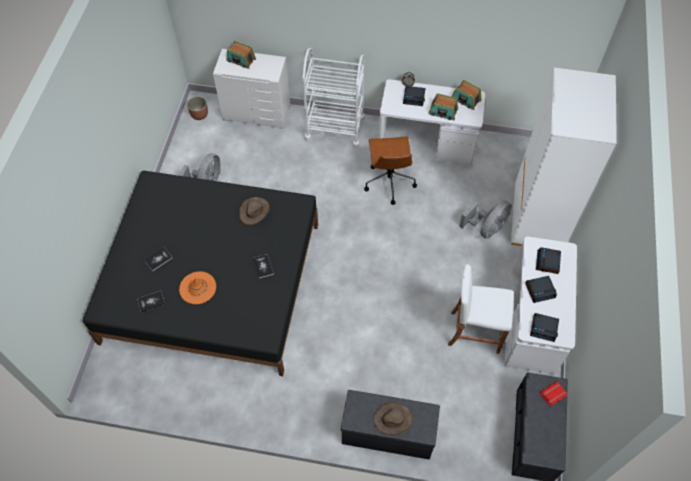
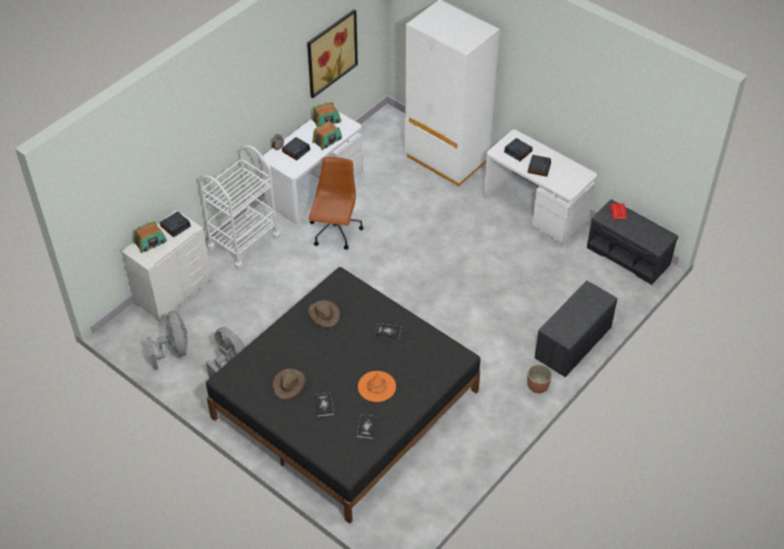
camera: 60 degrees left, 10 degrees down
planter [187,96,208,120] -> planter moved to [527,364,552,393]
brown office chair [364,136,417,205] -> brown office chair turned 105 degrees counterclockwise [308,157,364,249]
brown hat [373,402,413,435] -> brown hat moved to [273,369,305,399]
white stool [448,264,514,354] -> none
grey fan [459,200,512,239] -> grey fan moved to [146,311,188,370]
alarm clock [530,313,559,342] -> alarm clock moved to [160,211,191,237]
none -> picture [307,9,358,98]

